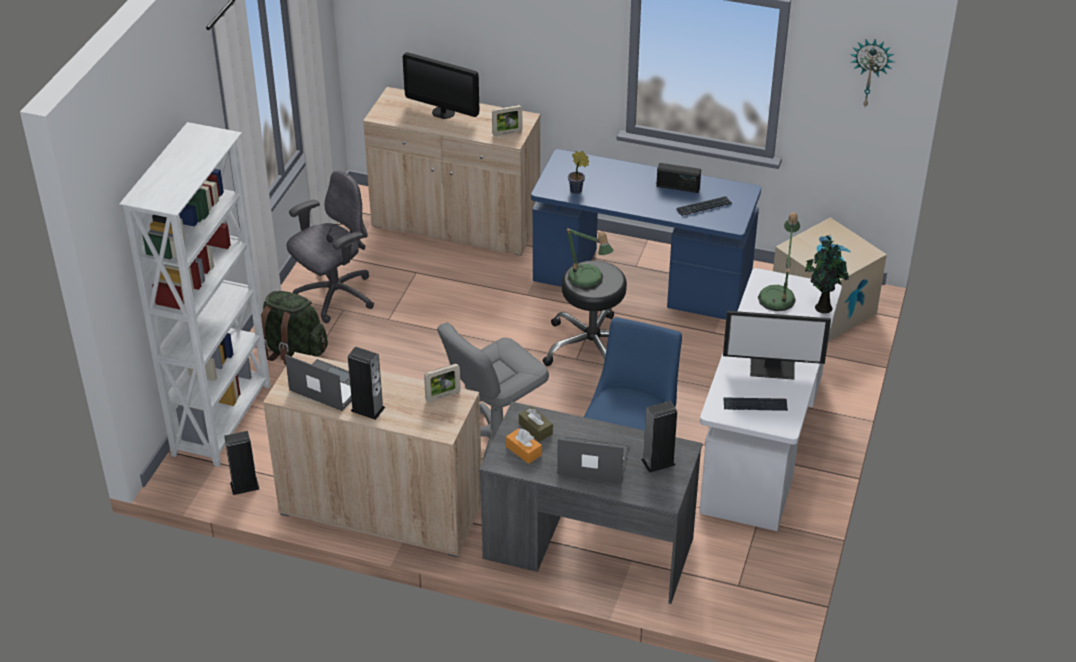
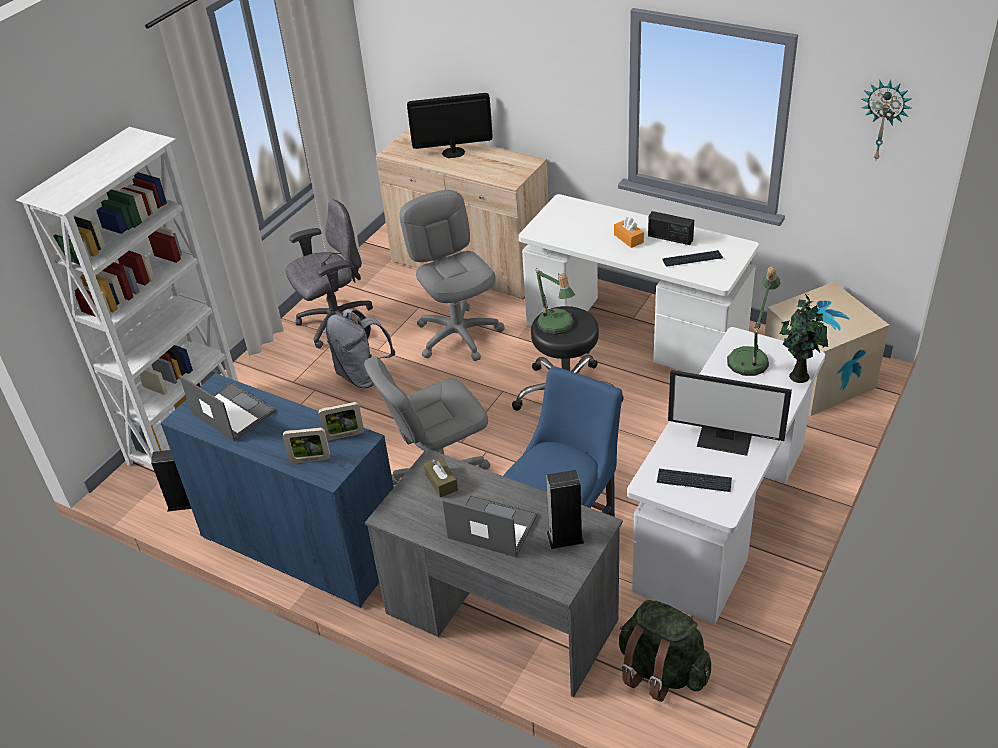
camera: 15 degrees right, 0 degrees up
green backpack [261,291,328,365] -> green backpack moved to [619,600,711,702]
beige cabinet [263,352,481,557] -> blue cabinet [161,373,394,608]
speaker [348,347,385,420] -> none
monitor [403,52,479,119] -> monitor turned 135 degrees clockwise [407,93,492,158]
picture frame [492,105,522,136] -> picture frame moved to [283,427,330,463]
orange tissue box [506,428,542,464] -> orange tissue box moved to [614,217,644,248]
blue desk [531,149,761,320] -> white desk [519,194,759,374]
potted plant [568,151,589,194] -> none
none -> grey backpack [326,309,395,388]
none -> grey office chair [399,190,505,361]

